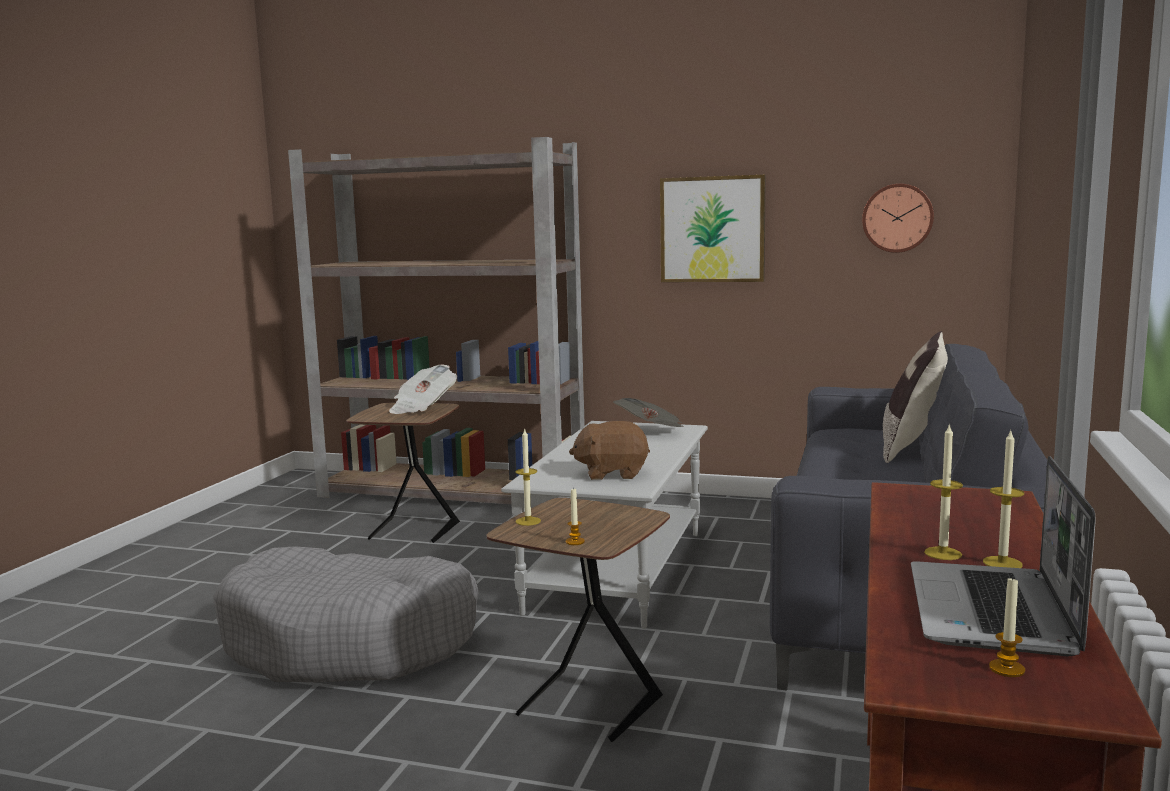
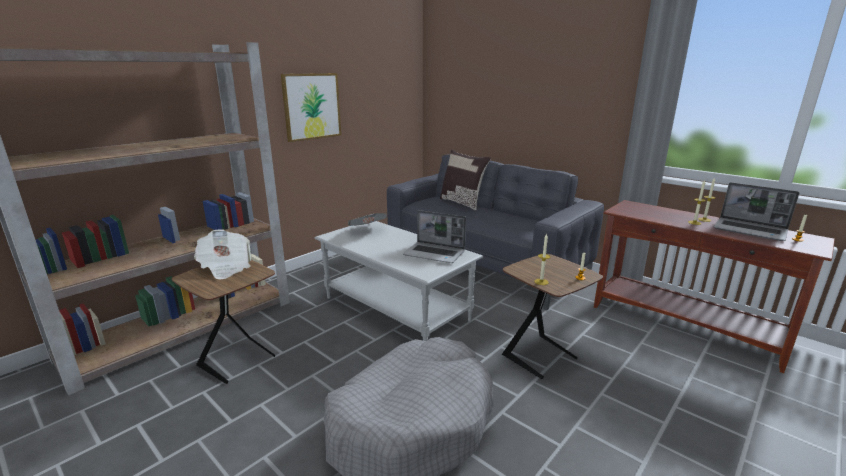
camera: 65 degrees left, 10 degrees up
brown plush toy [569,421,650,480] -> laptop [403,210,466,263]
wall clock [862,184,934,253] -> none

